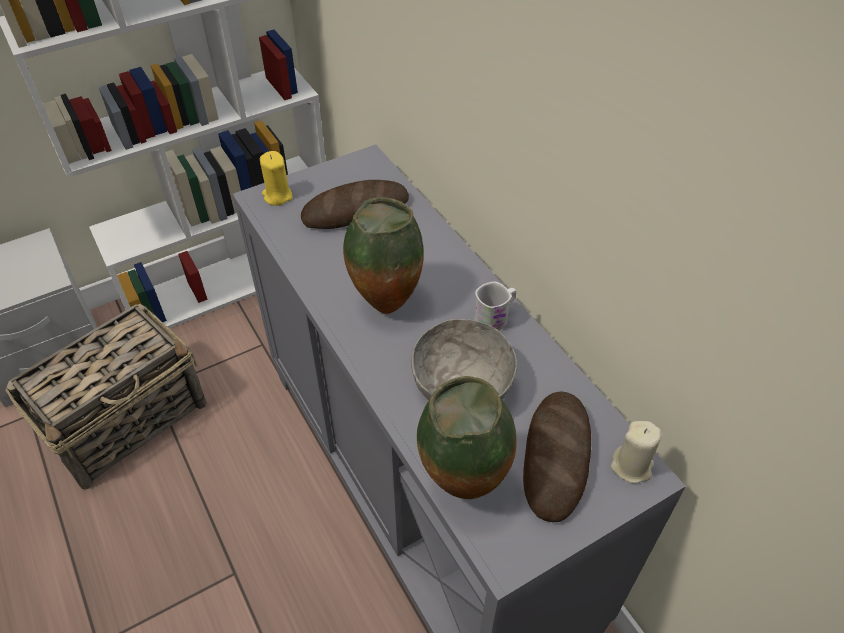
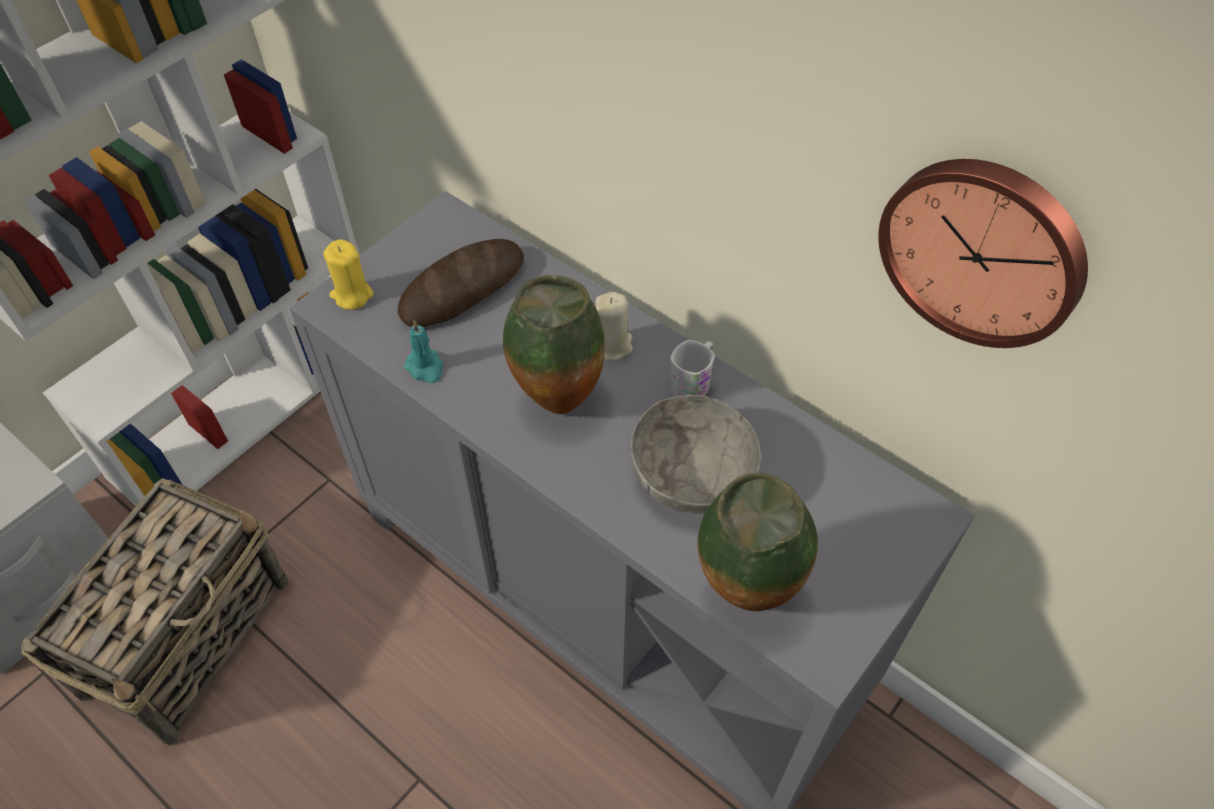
camera: 20 degrees left, 5 degrees up
bread [523,391,591,522] -> none
beige candle [611,421,661,484] -> beige candle moved to [596,292,633,360]
none -> turquoise candle [404,320,444,383]
none -> wall clock [878,159,1088,348]

